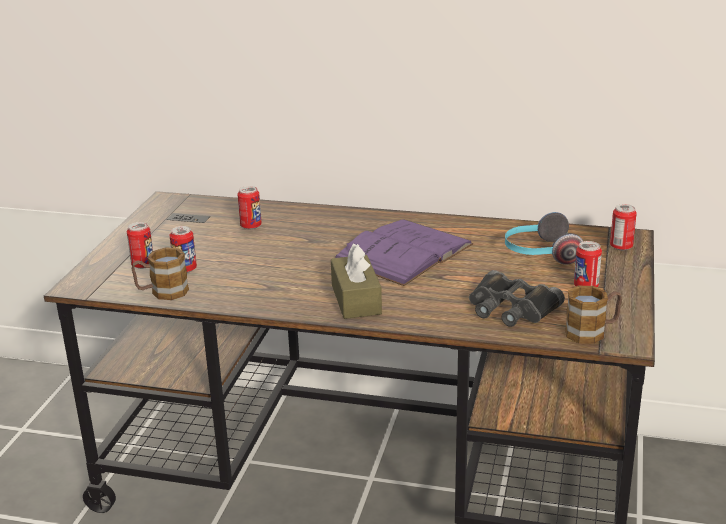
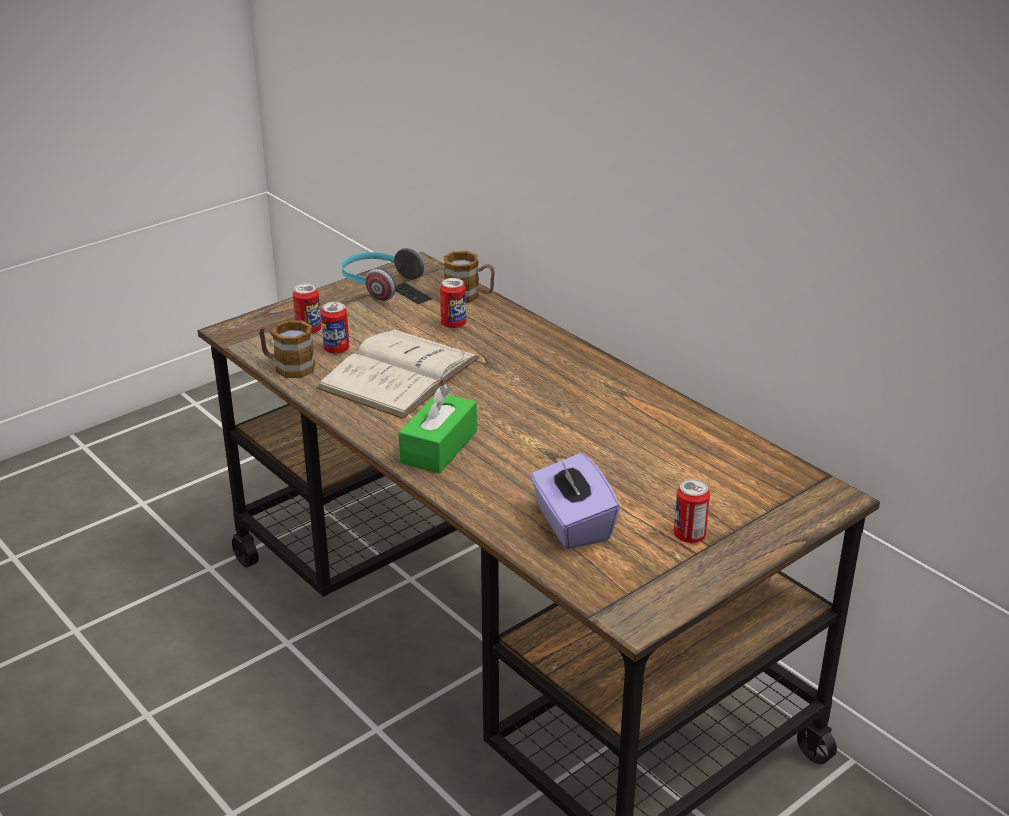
camera: 35 degrees right, 5 degrees up
brown tissue box [331,243,382,319] -> green tissue box [398,384,477,474]
purple book [335,219,473,286] -> none
black binoculars [469,270,565,327] -> purple tissue box [530,453,620,550]
headphones [505,212,583,265] -> headphones moved to [342,248,424,301]
mug [565,286,622,344] -> mug moved to [444,251,495,303]
can [610,204,637,250] -> none
none -> white book [316,329,480,419]

